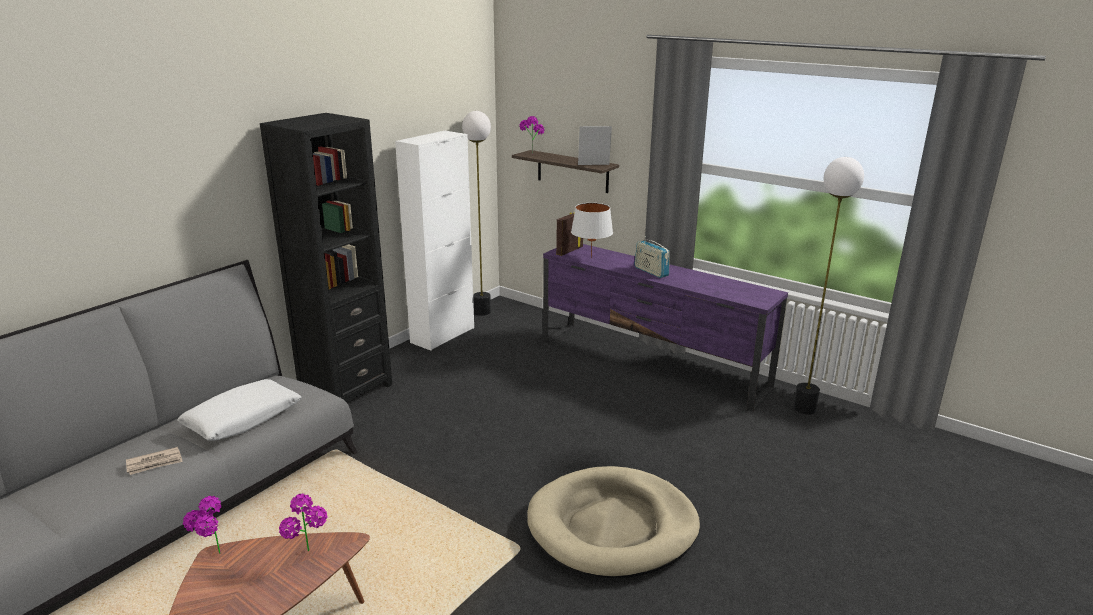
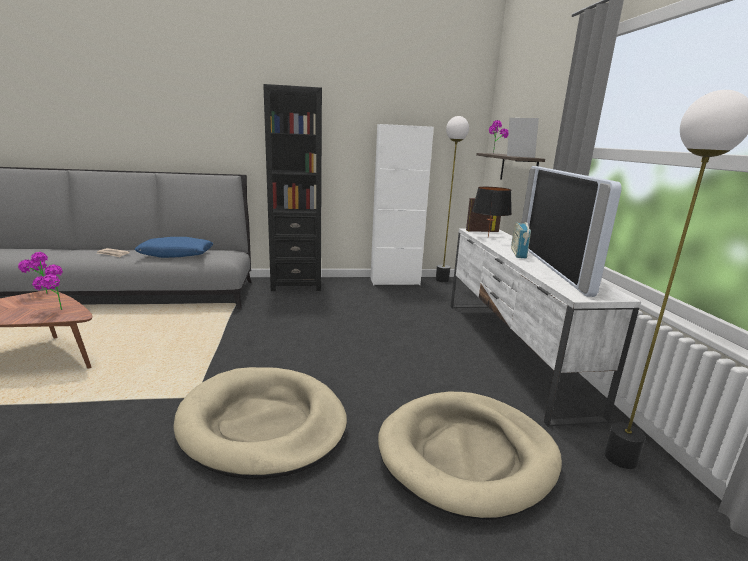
camera: 45 degrees right, 5 degrees down
white pillow [178,379,302,441] -> blue pillow [134,237,213,258]
purple tv stand [543,244,788,411] -> white tv stand [451,228,641,427]
white table lamp [571,203,613,258] -> black table lamp [472,187,512,237]
none -> beige dog bed [378,392,562,520]
none -> television [522,166,622,297]

